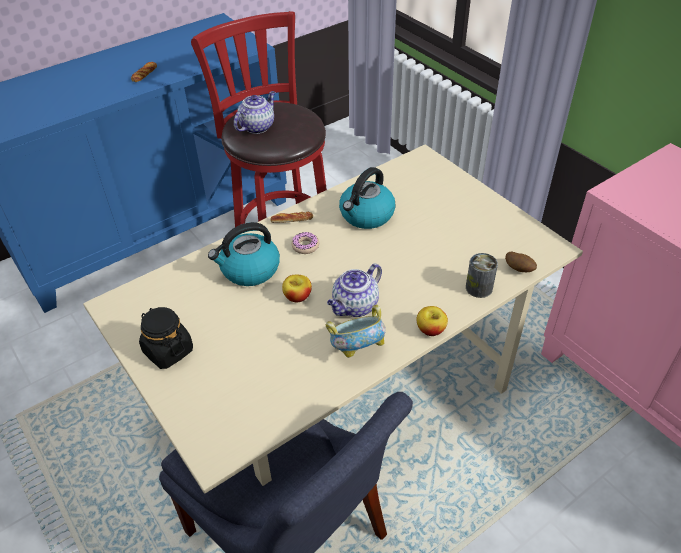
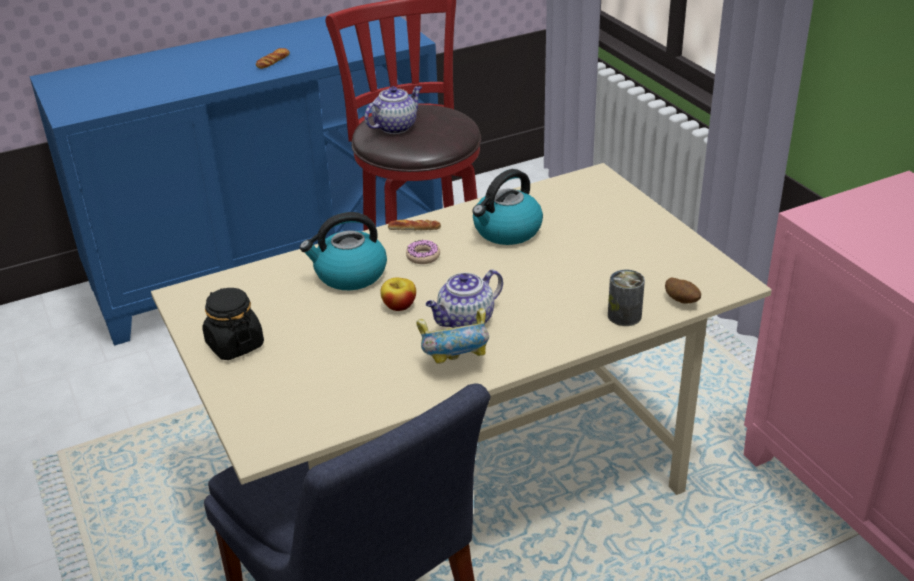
camera: 10 degrees right, 10 degrees down
apple [417,306,448,336] -> none

